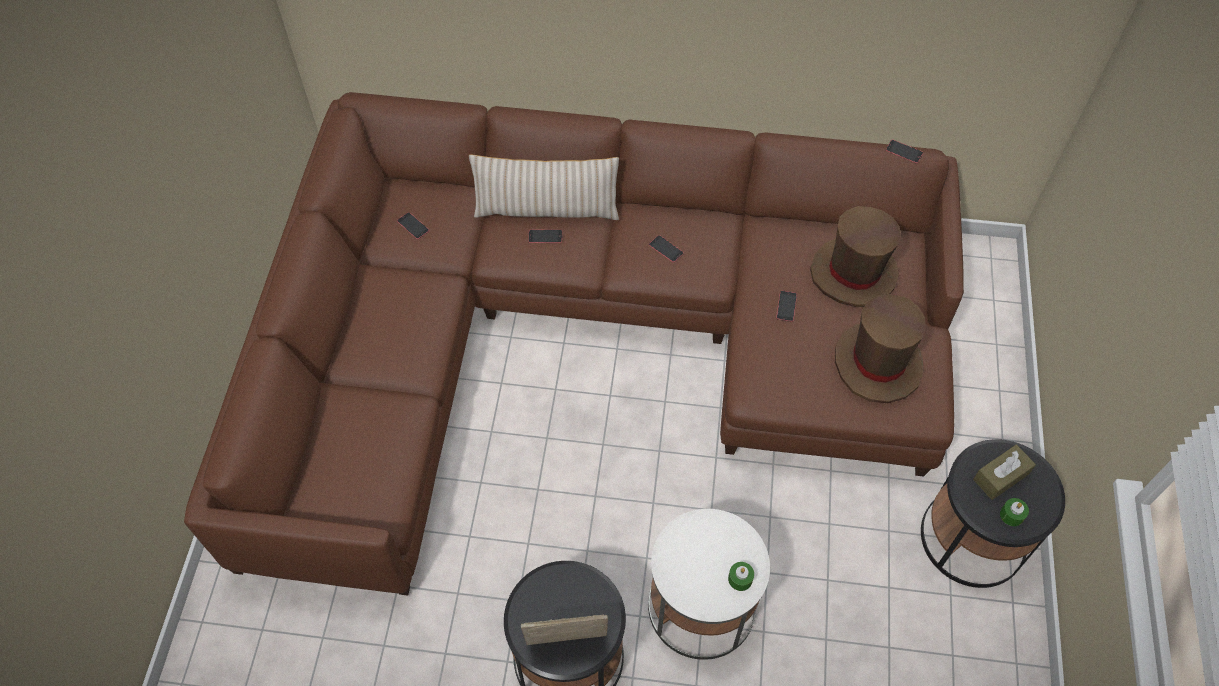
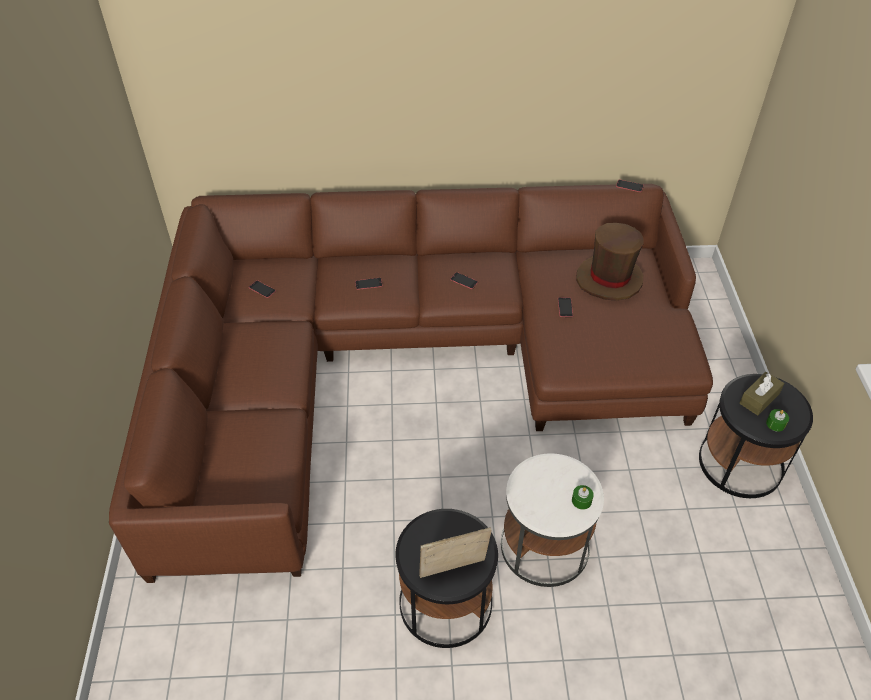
camera: 10 degrees left, 10 degrees down
beige pillow [469,154,619,220] -> none
brown hat [835,294,925,403] -> none

